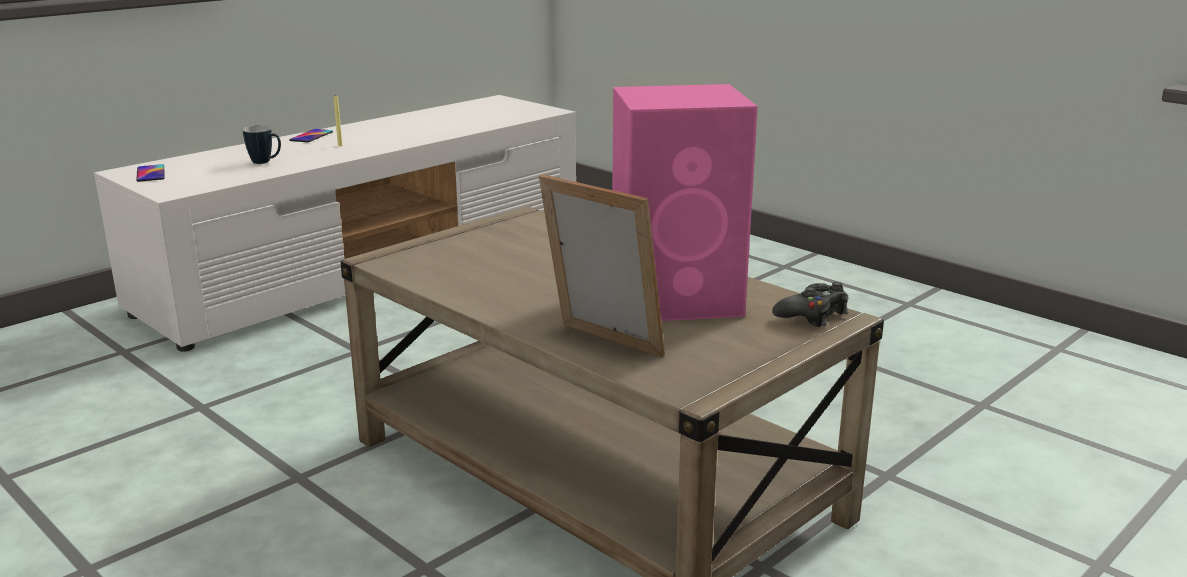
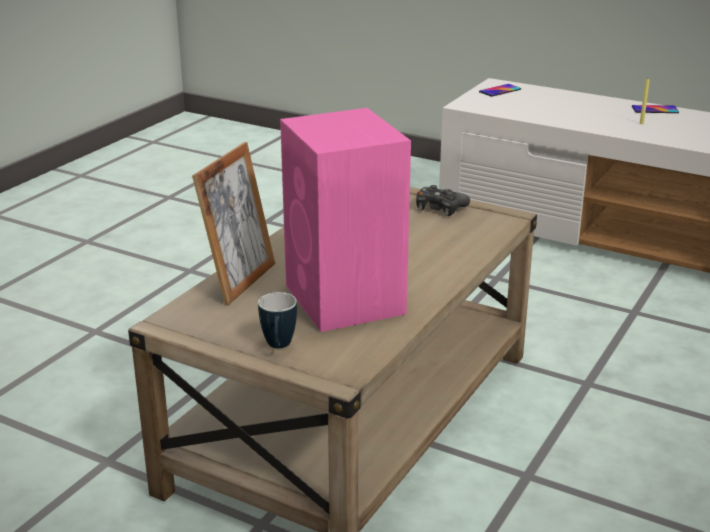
camera: 75 degrees right, 5 degrees up
mug [243,125,281,164] -> mug moved to [258,292,297,348]
black game controller [772,282,848,327] -> black game controller moved to [416,185,470,216]

